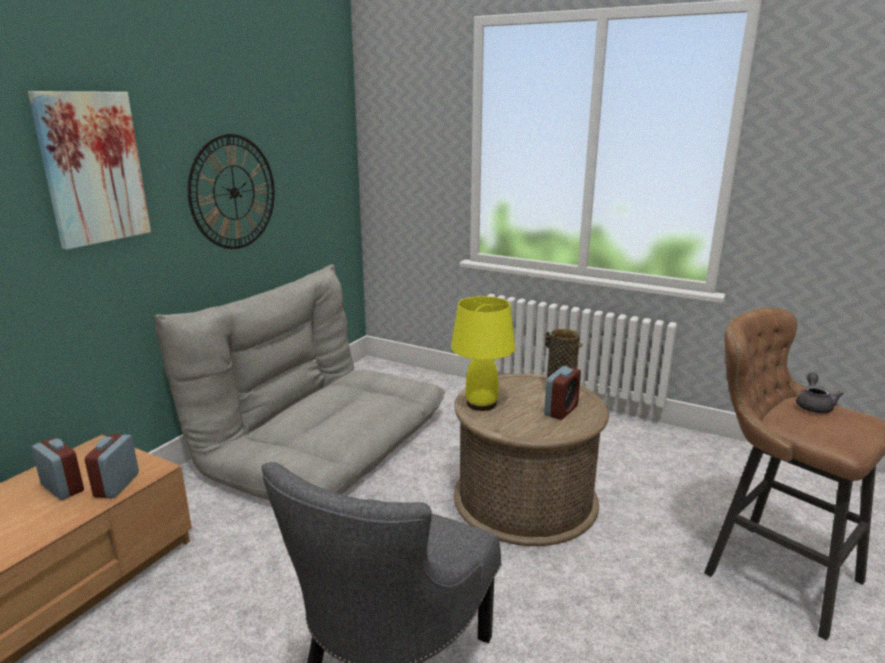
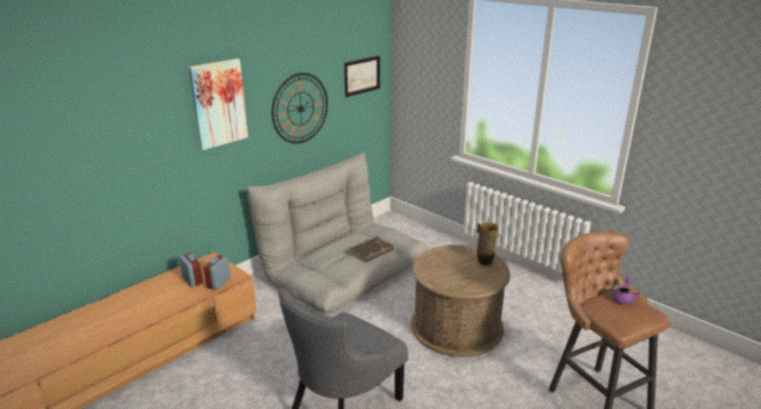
camera: 15 degrees right, 5 degrees up
yellow table lamp [451,296,515,411] -> none
alarm clock [544,366,581,420] -> none
grey teapot [796,373,844,413] -> purple teapot [611,277,641,304]
none -> picture [344,56,380,97]
none -> brown book [350,237,394,263]

